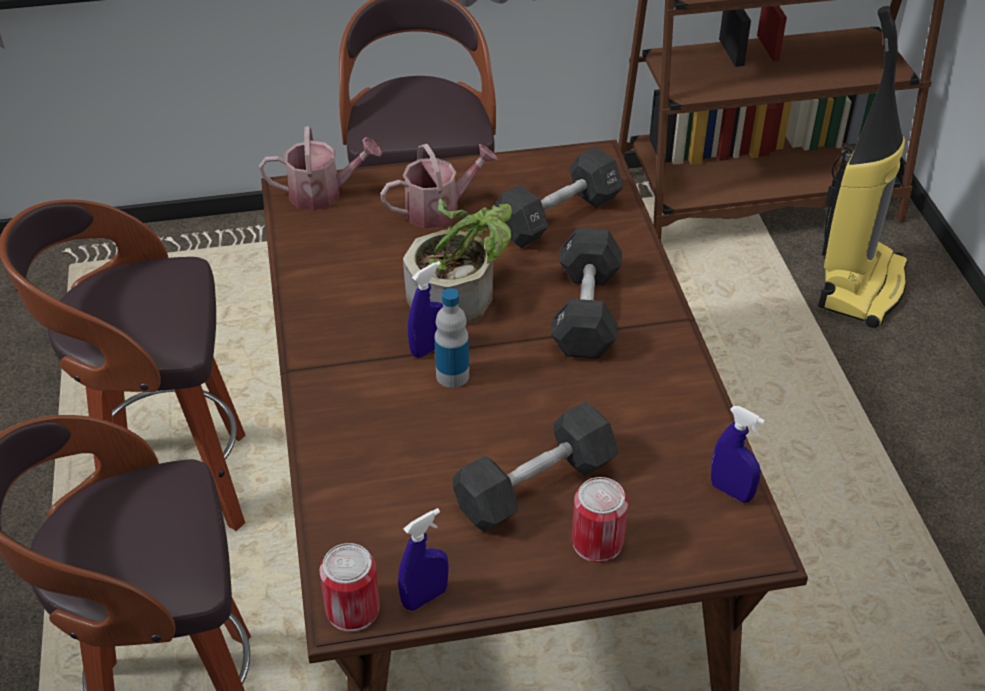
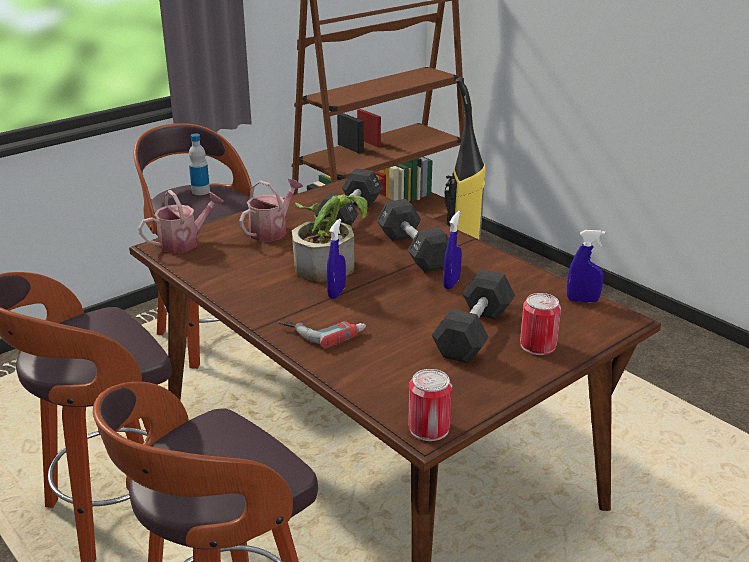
camera: 30 degrees left, 15 degrees down
blue spray bottle [398,508,449,611] -> blue spray bottle moved to [443,211,462,289]
bottle [435,288,469,388] -> bottle moved to [189,134,210,195]
none -> power drill [278,321,366,348]

